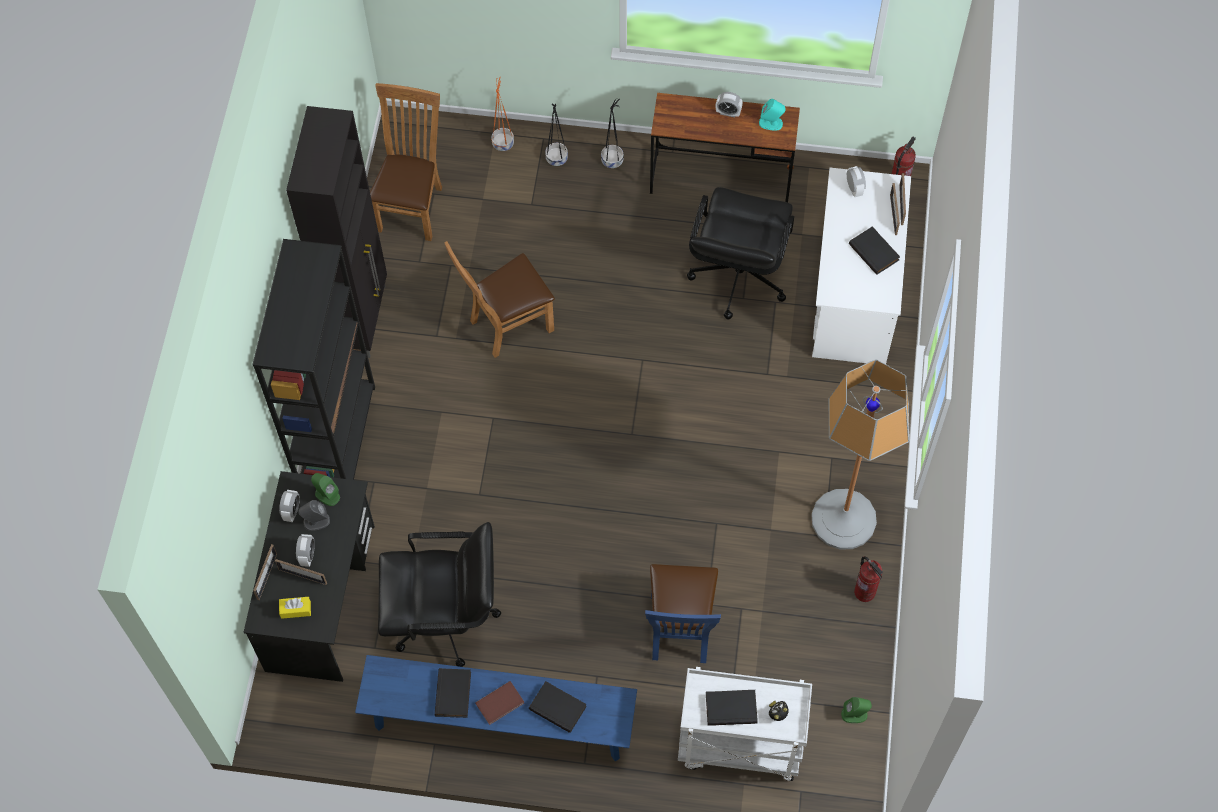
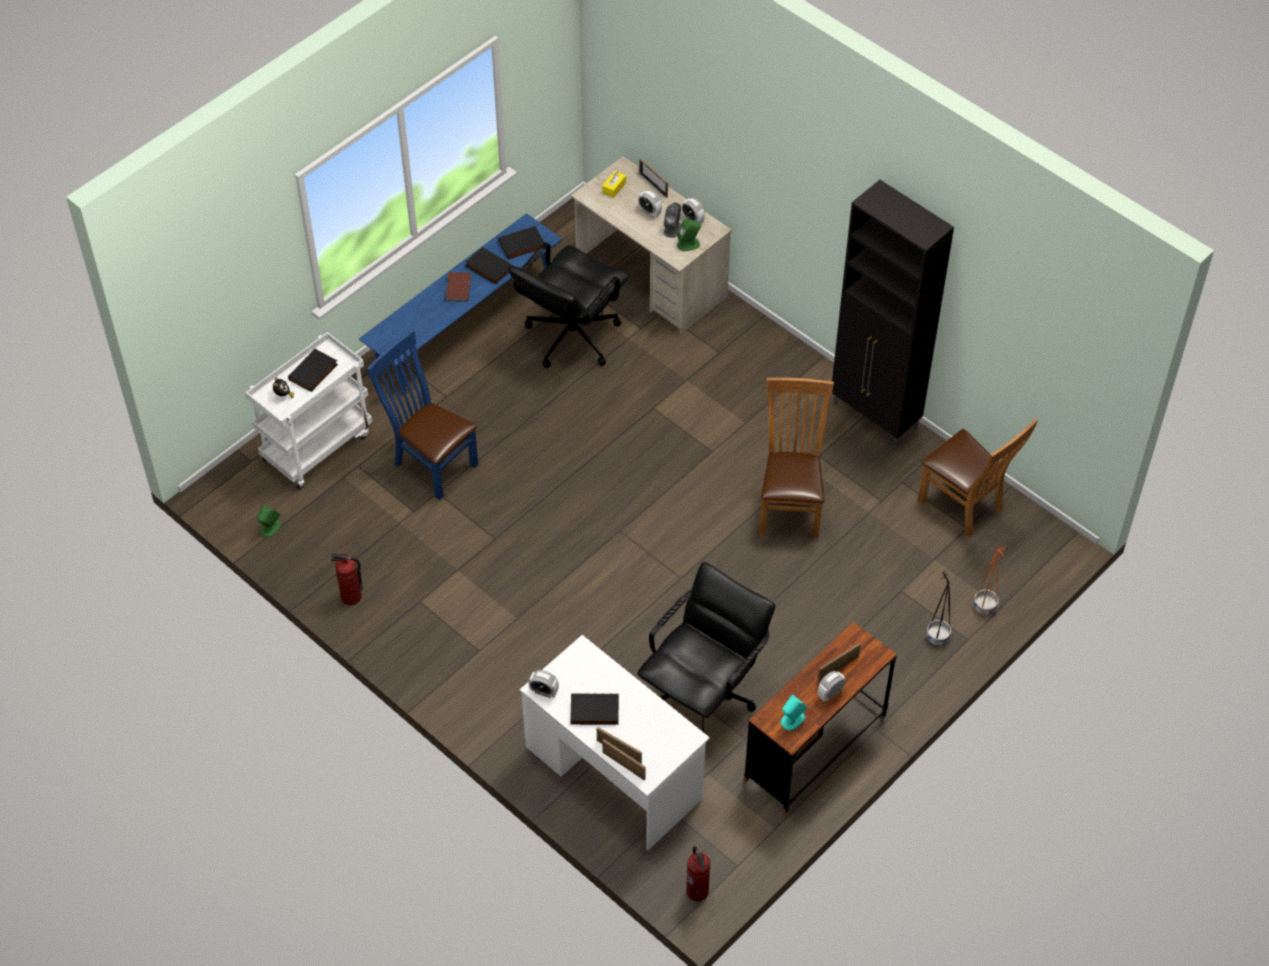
camera: 125 degrees right, 10 degrees down
black desk [244,471,375,682] -> beige desk [571,156,732,334]
black bookcase [252,239,375,480] -> none
picture frame [275,559,327,585] -> picture frame moved to [818,643,861,682]
black book [529,681,587,733] -> black book moved to [498,226,545,260]
black planter [601,97,624,168] -> none
black office chair [687,187,795,320] -> black office chair turned 75 degrees clockwise [637,562,775,732]
floor lamp [811,359,910,549] -> none
alarm clock [847,166,866,197] -> alarm clock moved to [528,670,559,698]

